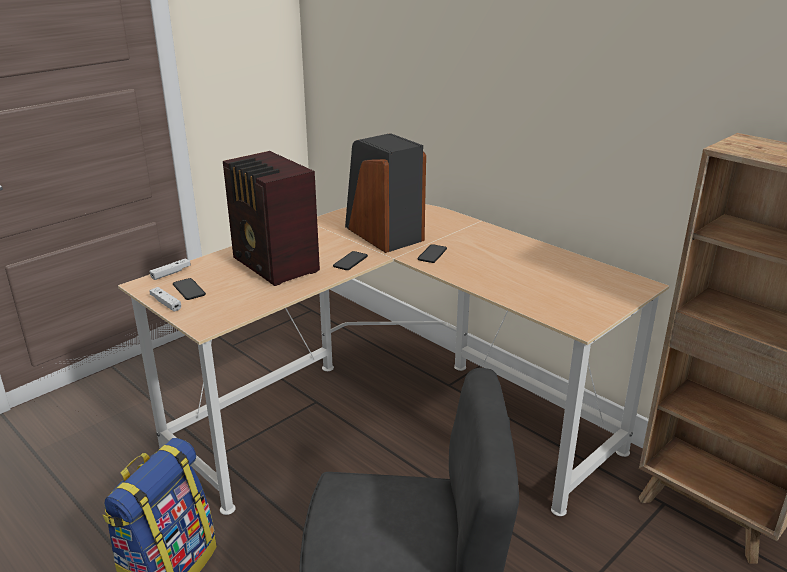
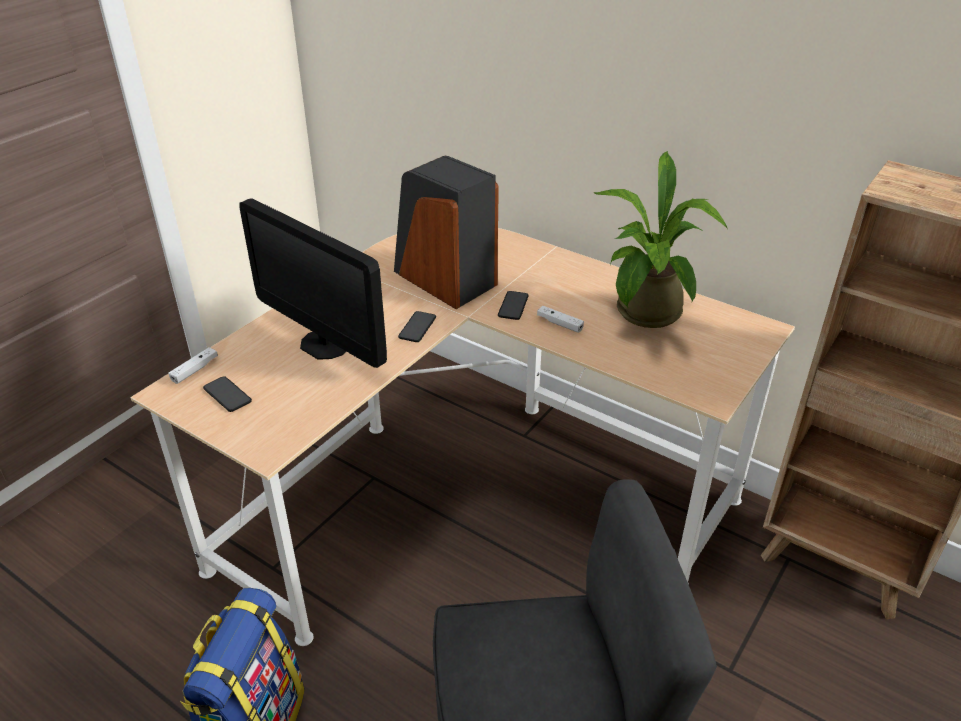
camera: 10 degrees left, 10 degrees up
white game controller [149,287,181,311] -> white game controller moved to [537,306,584,333]
radio [223,151,320,286] -> monitor [239,199,387,368]
none -> potted plant [593,151,728,328]

